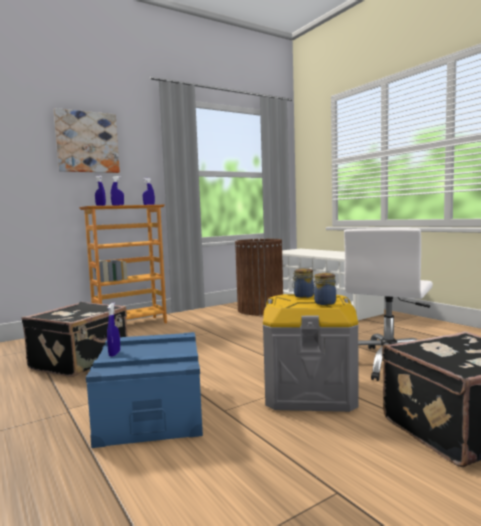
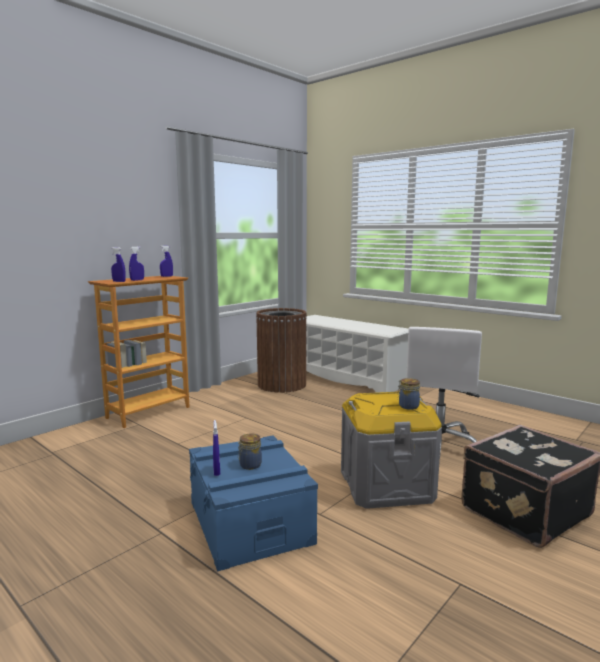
camera: 15 degrees left, 5 degrees up
black suitcase [21,302,128,377] -> none
picture [54,108,120,173] -> none
jar [292,268,314,298] -> jar moved to [238,433,262,470]

